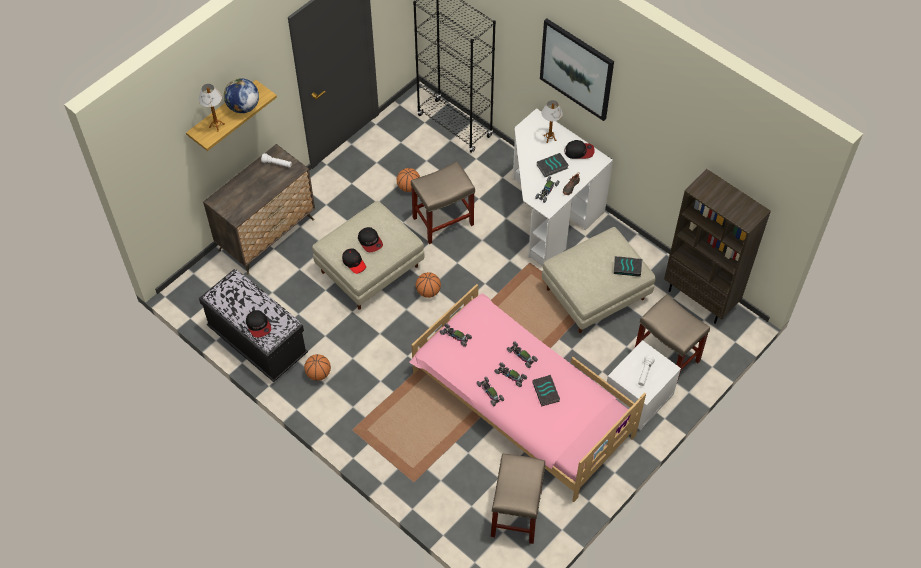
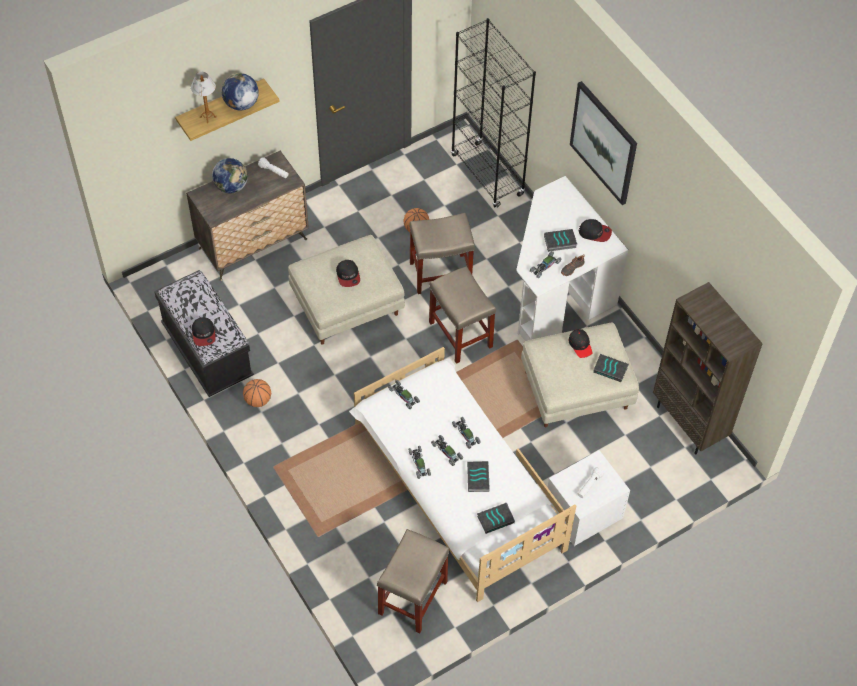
camera: 15 degrees right, 0 degrees up
black cap [342,248,366,274] -> black cap moved to [569,329,592,358]
pink bed [409,284,646,502] -> white bed [349,347,576,602]
basketball [415,272,441,298] -> none
table lamp [541,100,563,143] -> none
beige stool [635,294,710,382] -> beige stool moved to [429,266,496,364]
none -> globe [212,158,248,193]
none -> book [477,503,515,534]

